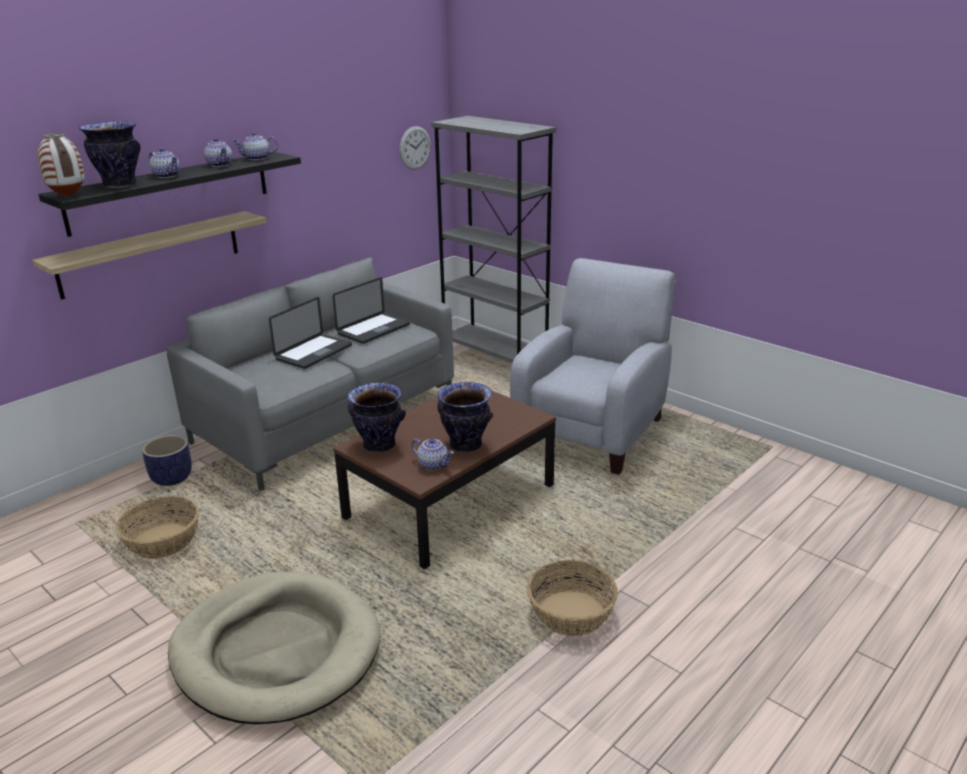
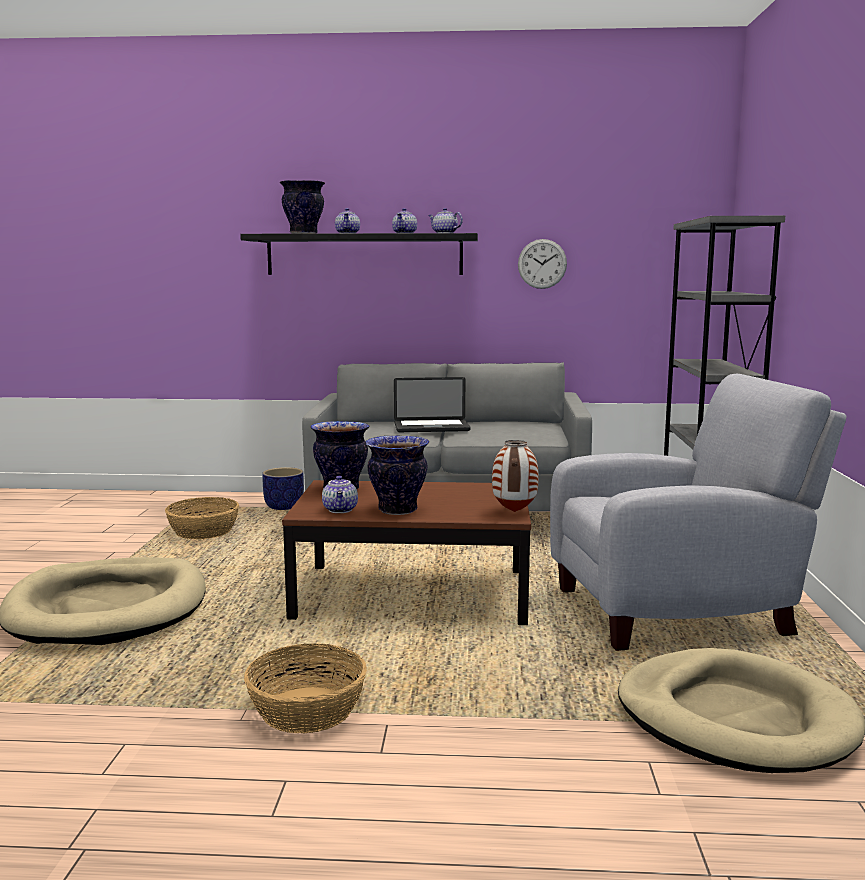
camera: 50 degrees right, 15 degrees down
shelf [32,211,267,300] -> none
vase [37,132,85,197] -> vase moved to [492,440,539,512]
laptop [332,277,410,344] -> none
wall clock [399,126,431,170] -> wall clock moved to [518,239,567,289]
none -> beige dog bed [618,648,865,773]

